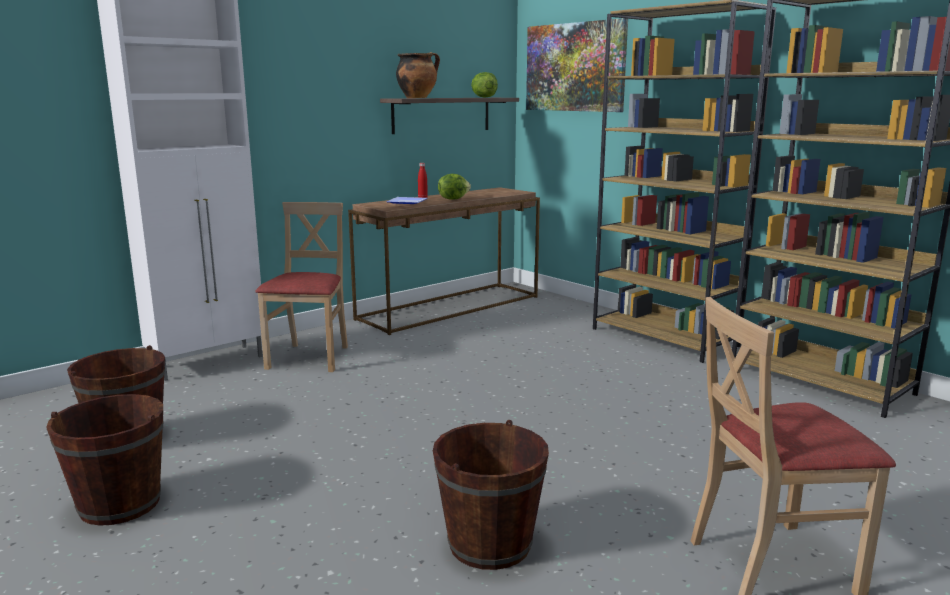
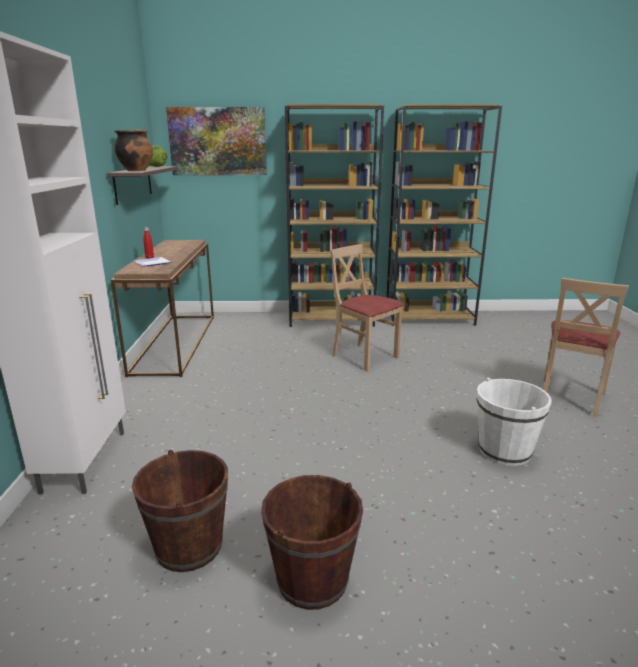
camera: 50 degrees left, 5 degrees up
beige chair [255,202,348,372] -> beige chair moved to [330,244,404,372]
brown bucket [433,420,549,570] -> white bucket [477,378,552,466]
lettuce [438,174,471,200] -> none

